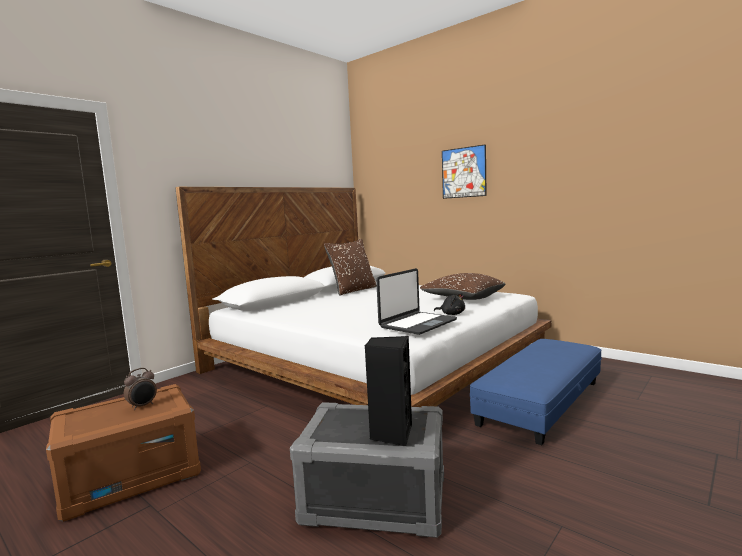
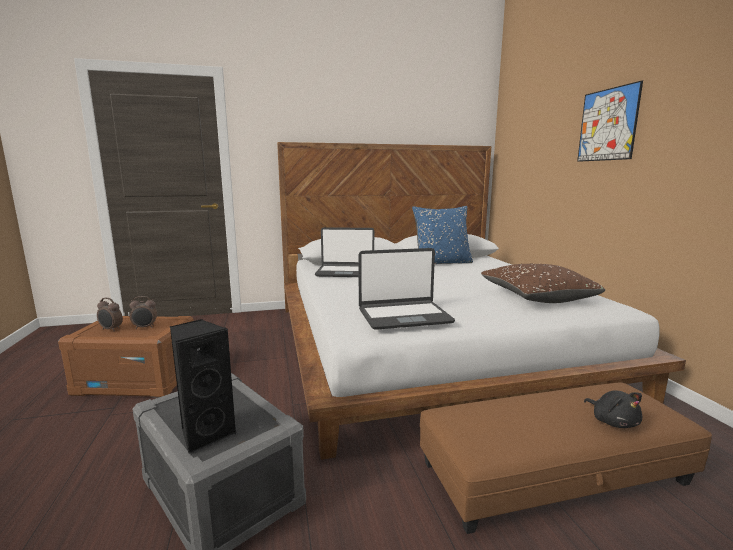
camera: 35 degrees right, 5 degrees up
brown pillow [324,239,376,296] -> blue pillow [412,206,473,264]
black plush toy [434,293,465,315] -> black plush toy moved to [584,390,642,428]
blue ottoman [470,339,602,445] -> brown ottoman [420,382,712,534]
none -> alarm clock [97,298,123,331]
none -> laptop [315,227,374,277]

